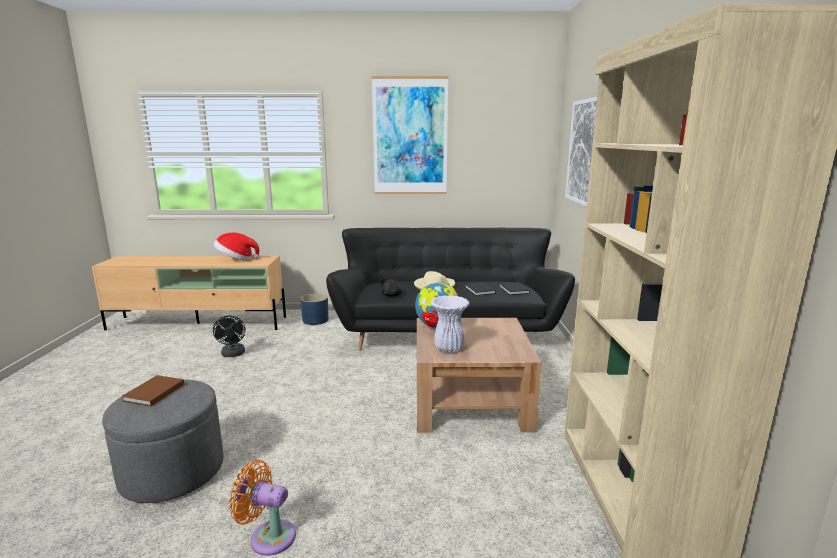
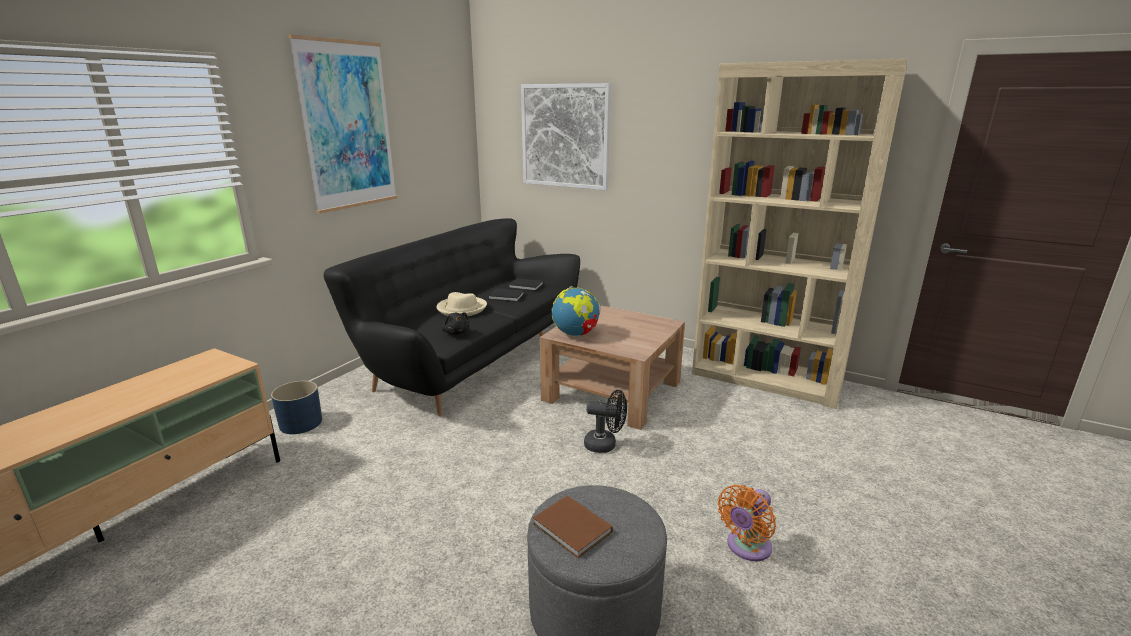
camera: 60 degrees left, 5 degrees up
black fan [213,316,246,357] -> black fan moved to [584,390,627,453]
hat [214,232,259,261] -> none
white vase [430,295,469,352] -> none

